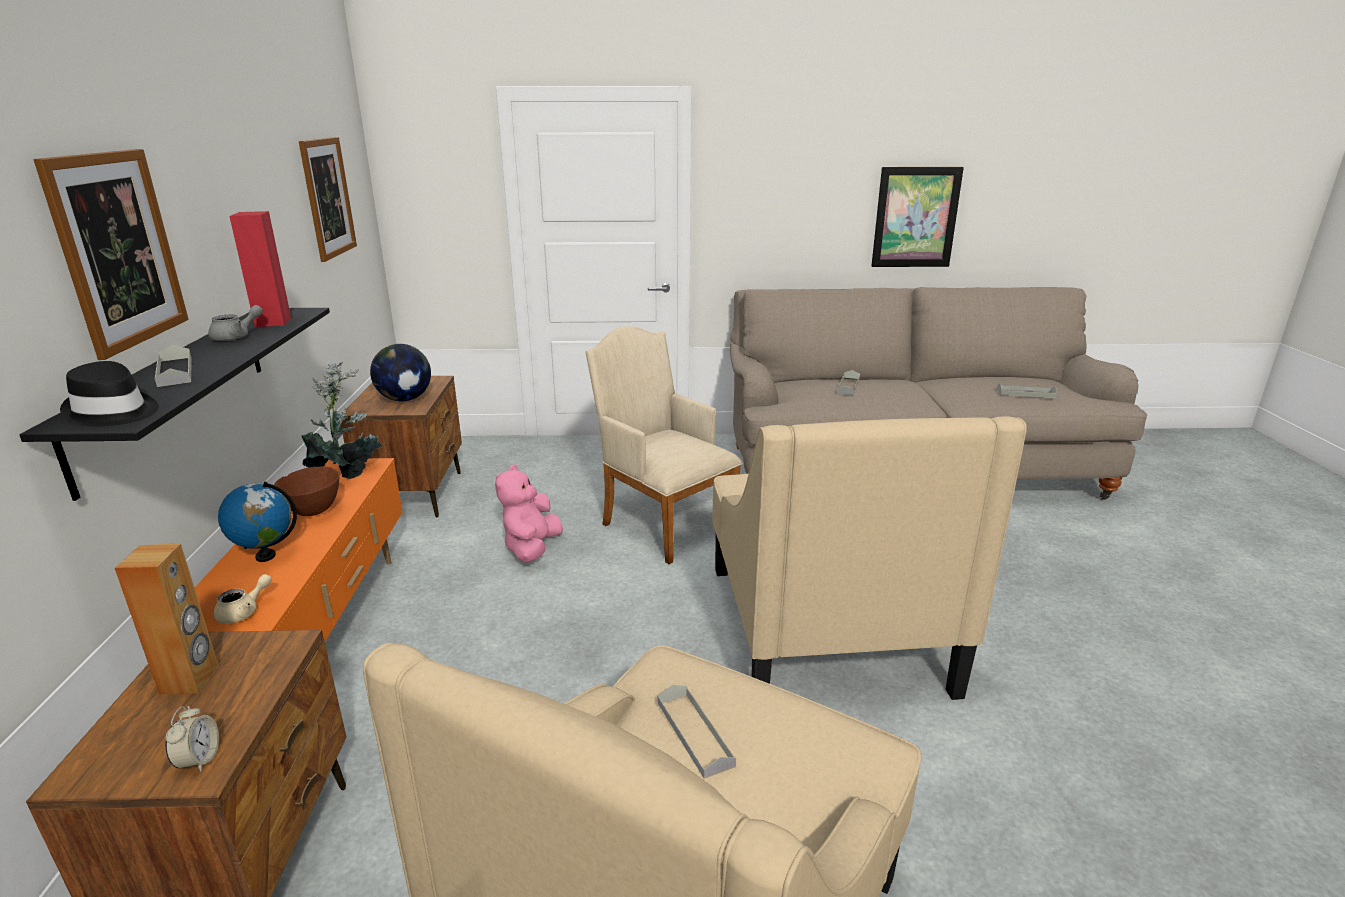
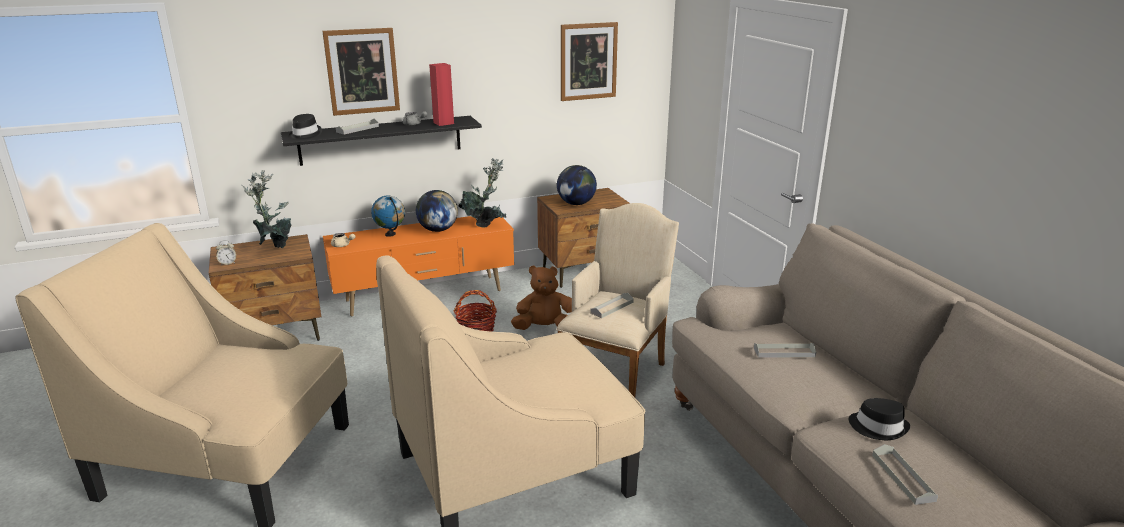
camera: 70 degrees right, 0 degrees up
brown speaker [115,543,218,695] -> potted plant [241,170,292,248]
brown bowl [274,467,339,516] -> globe [416,190,458,232]
pink plush toy [495,464,563,562] -> brown plush toy [511,265,572,330]
grey tray [658,685,736,779] -> grey tray moved to [590,293,634,318]
picture [871,167,964,267] -> none
none -> basket [454,290,497,332]
none -> black hat [849,398,910,440]

